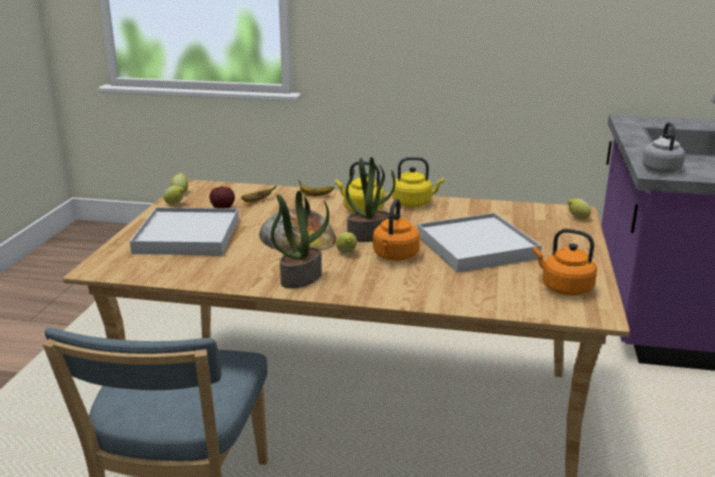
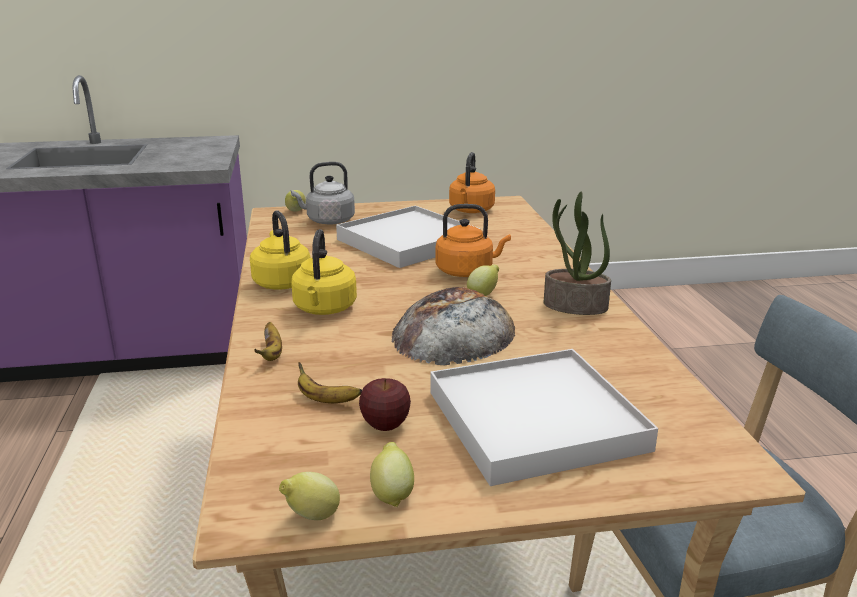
camera: 110 degrees left, 0 degrees up
potted plant [345,157,396,242] -> none
grey kettle [642,122,685,173] -> grey kettle moved to [291,162,355,225]

